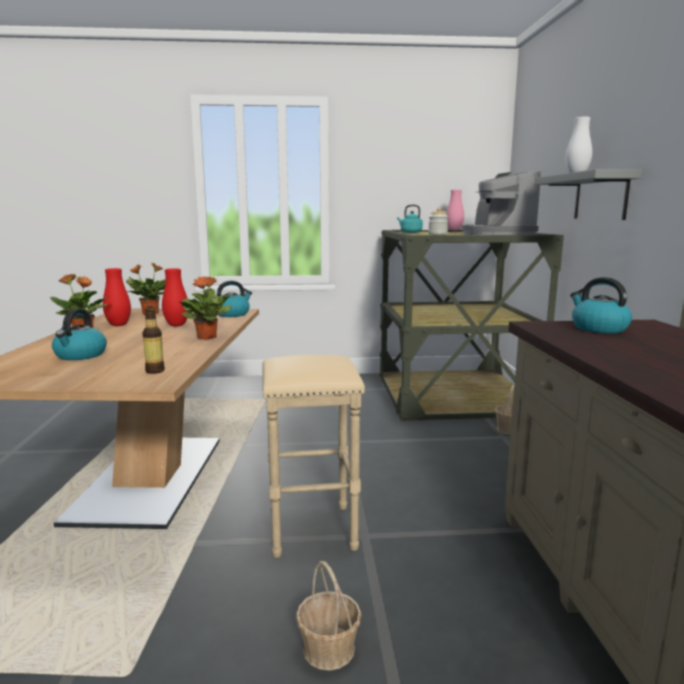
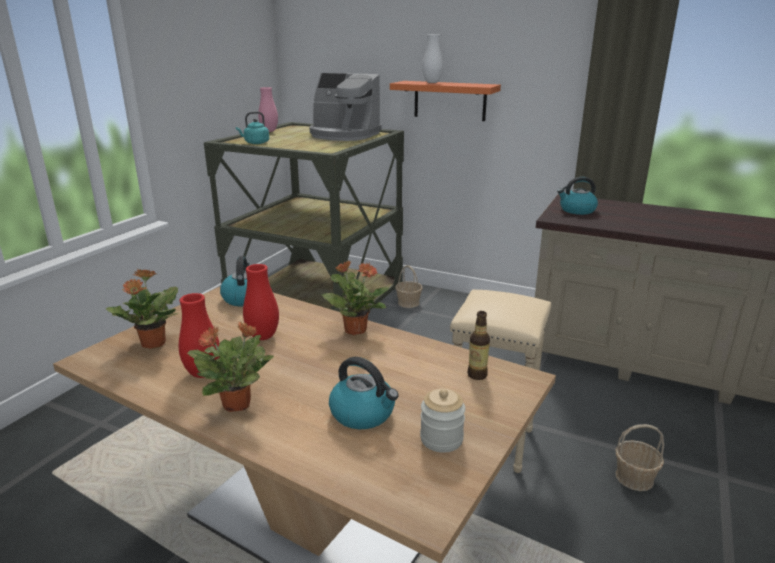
camera: 60 degrees left, 10 degrees up
jar [428,208,448,235] -> jar moved to [420,388,465,453]
grey shelf [534,169,642,220] -> orange shelf [390,81,501,121]

